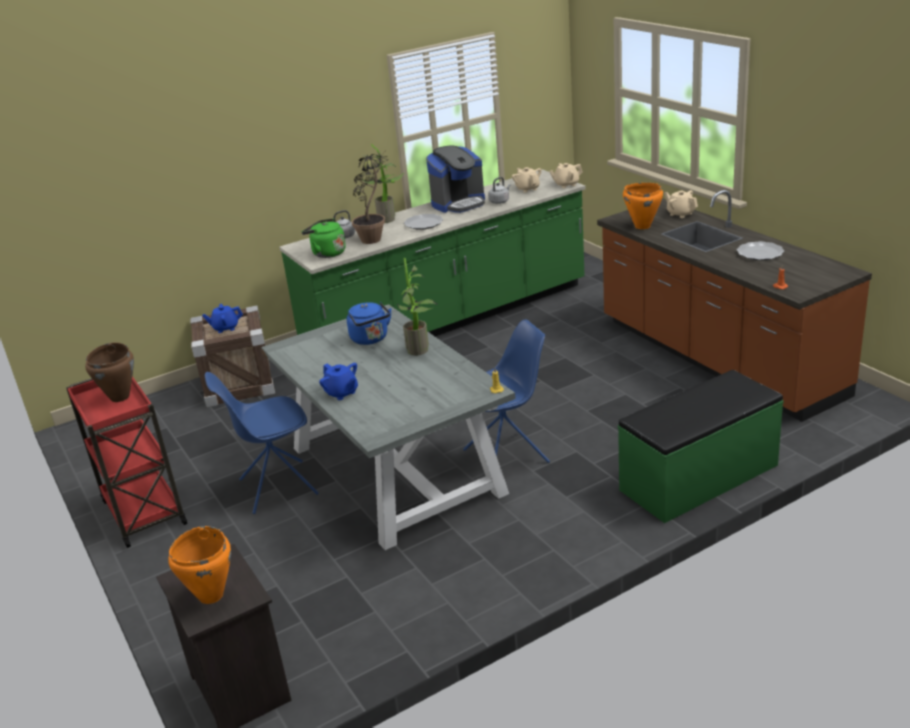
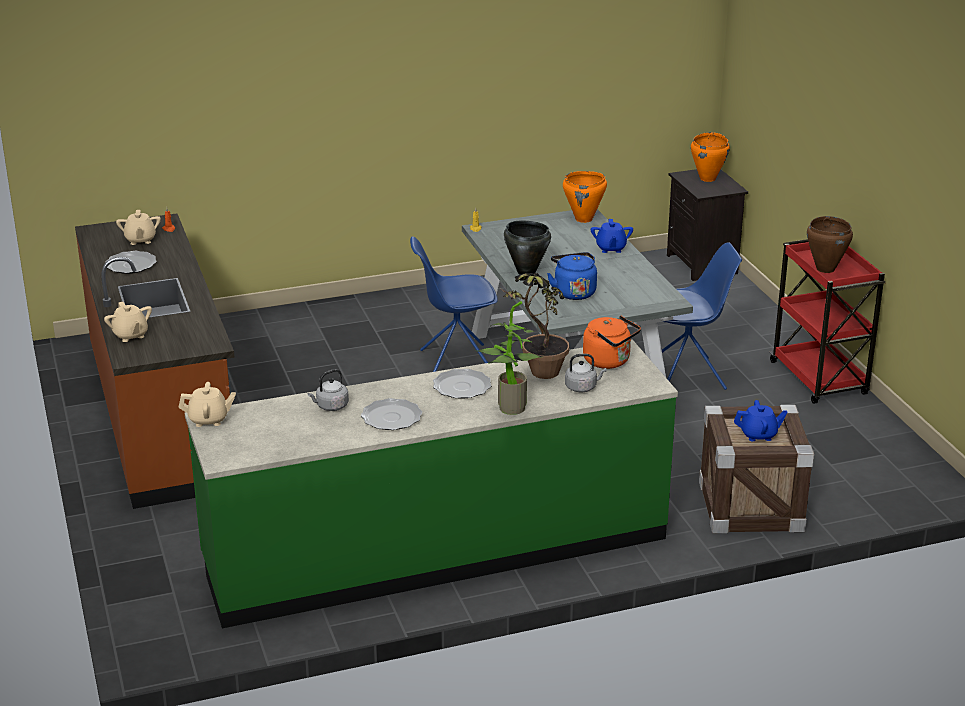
camera: 170 degrees left, 0 degrees up
green kettle [302,218,346,258] -> orange kettle [583,315,641,369]
blue teapot [319,363,358,400] -> blue teapot turned 150 degrees counterclockwise [591,219,633,253]
potted plant [397,258,438,355] -> black cooking pot [504,221,551,275]
coffee machine [426,146,485,213] -> plate [361,398,422,430]
beige teapot [512,167,542,193] -> beige teapot moved to [116,210,161,245]
green bench [618,370,784,523] -> none
orange cooking pot [623,183,663,229] -> orange cooking pot moved to [563,171,607,223]

